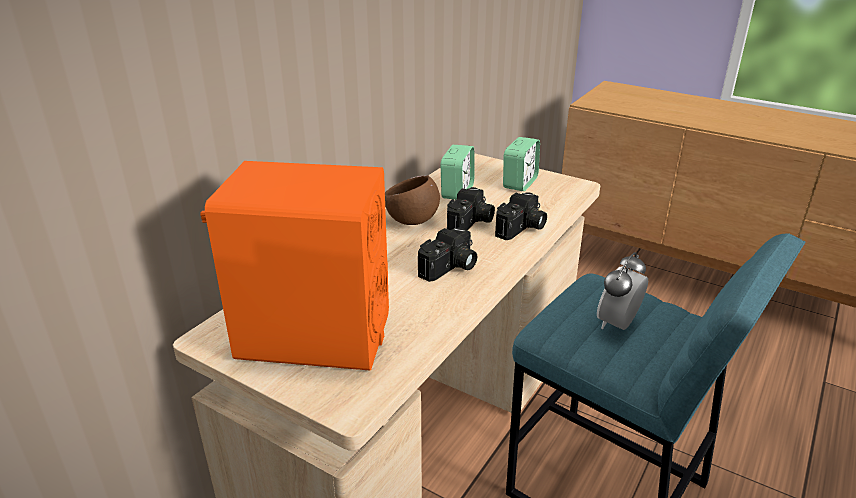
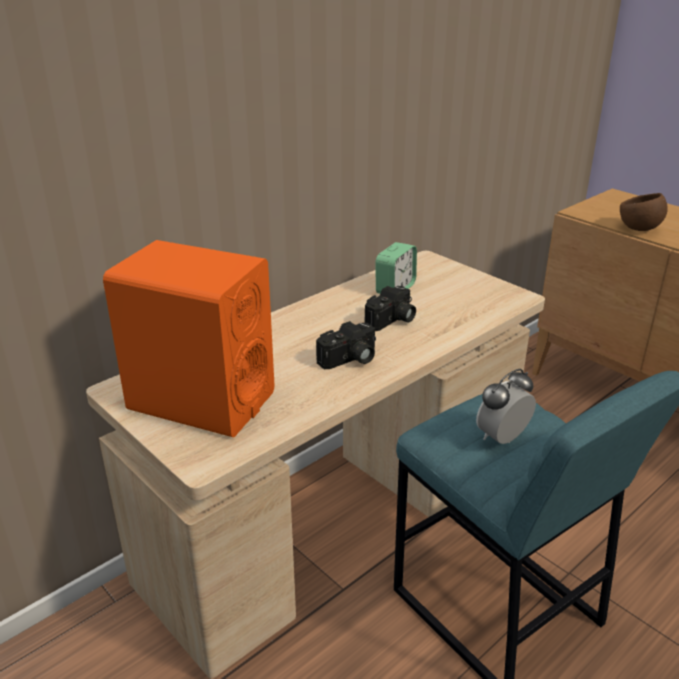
camera: 15 degrees right, 0 degrees up
brown bowl [385,175,440,225] -> brown bowl moved to [620,193,668,231]
camera [495,192,547,240] -> none
alarm clock [503,137,540,191] -> none

